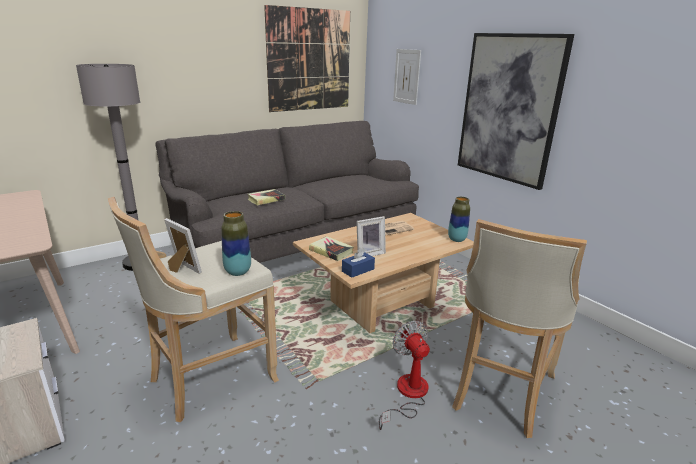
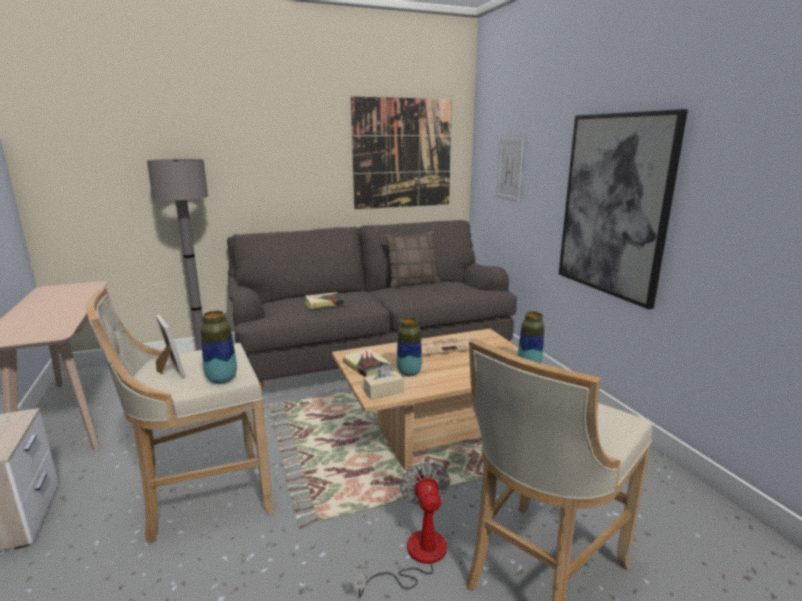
camera: 15 degrees right, 5 degrees down
blue tissue box [342,248,375,278] -> beige tissue box [364,364,404,400]
picture frame [356,216,386,256] -> vase [397,317,422,376]
none -> pillow [384,231,440,288]

